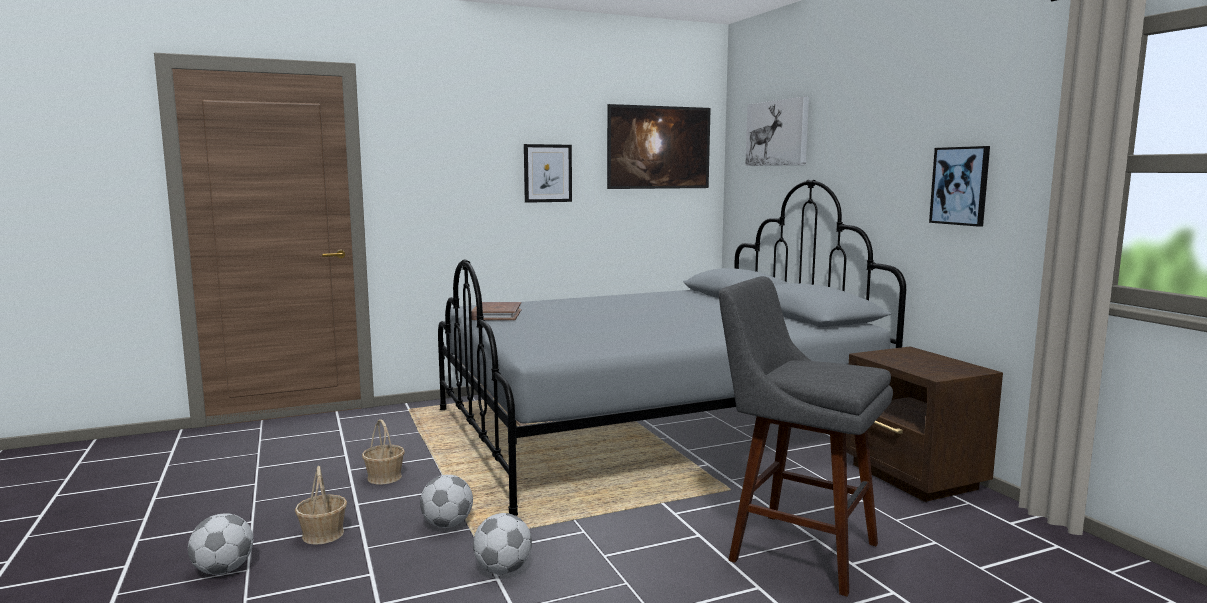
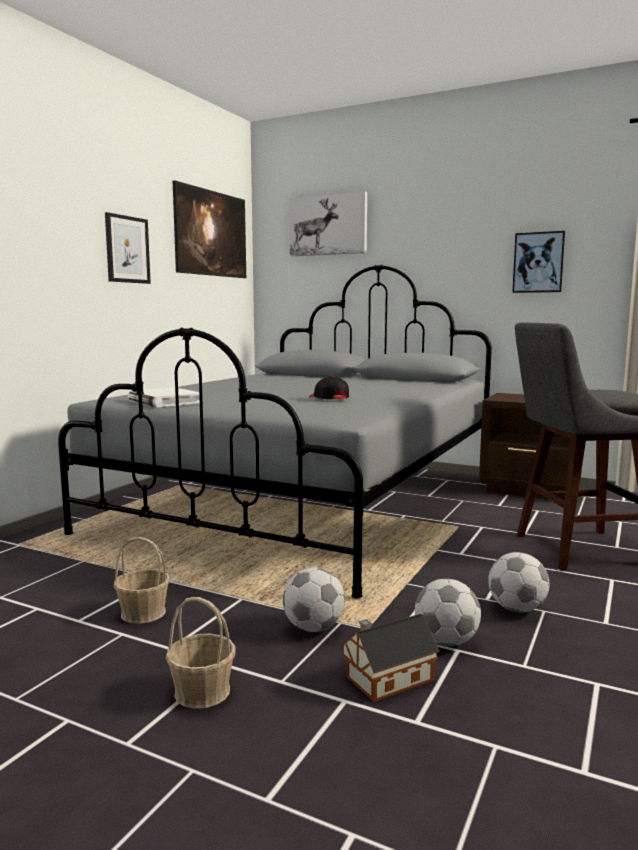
camera: 40 degrees left, 0 degrees up
football [188,513,253,575] -> football moved to [488,552,550,612]
brown book [471,302,521,320] -> white book [128,387,200,408]
none -> black cap [309,376,349,399]
none -> toy house [341,614,439,702]

